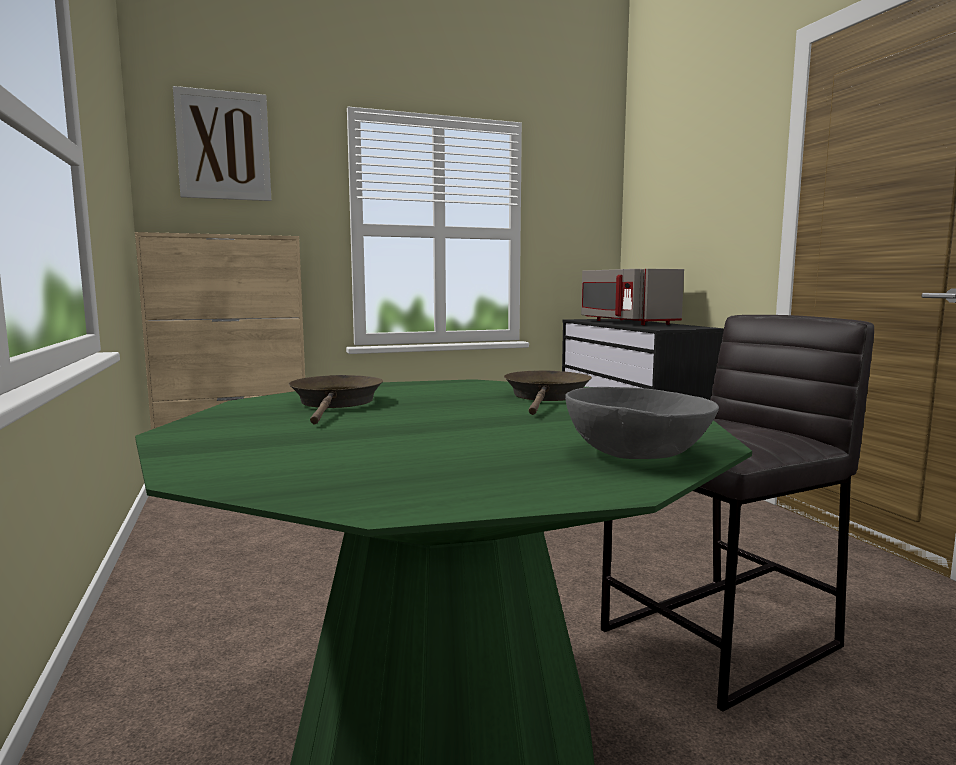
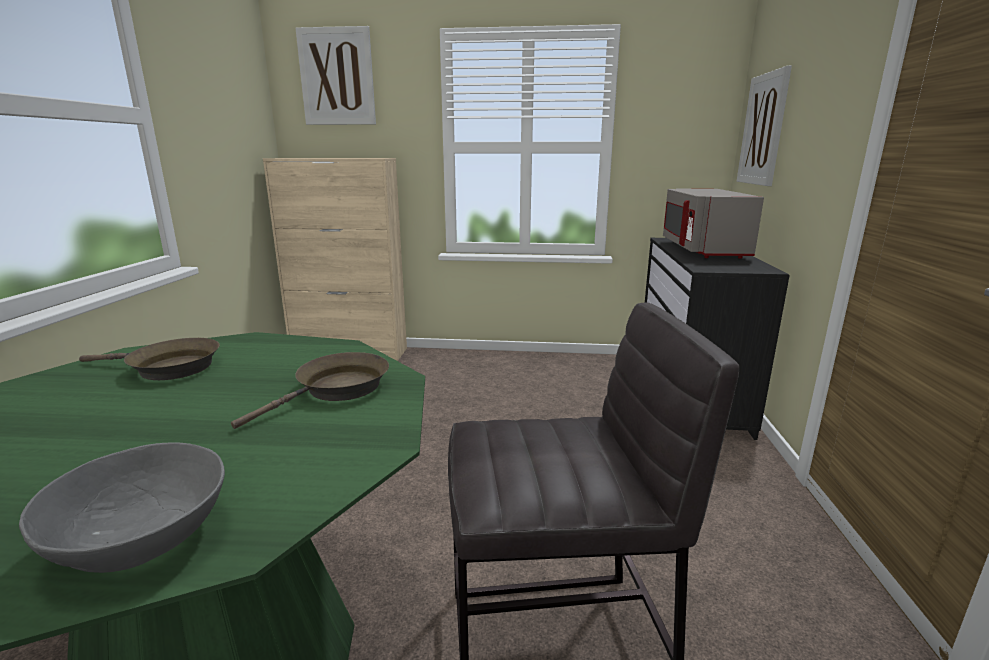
camera: 25 degrees right, 10 degrees up
brown frying pan [289,375,383,425] -> brown frying pan turned 75 degrees clockwise [79,338,220,380]
none -> picture [737,65,792,186]

